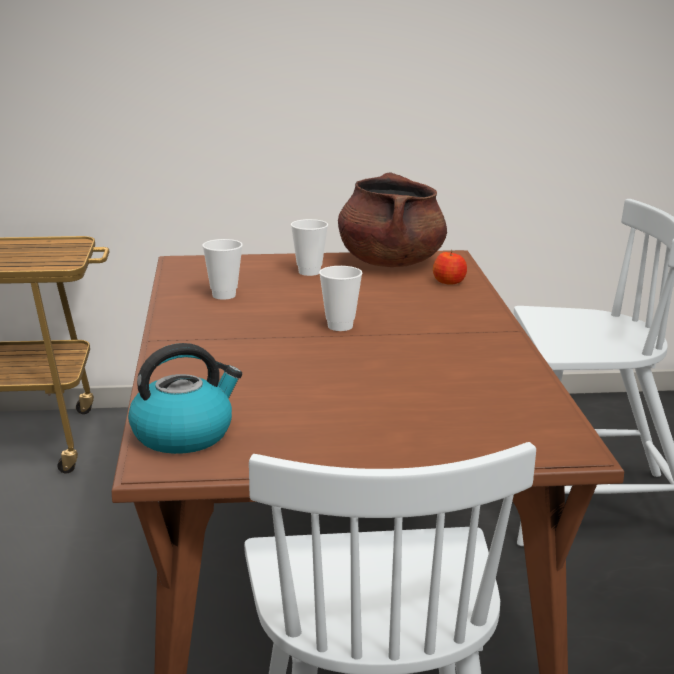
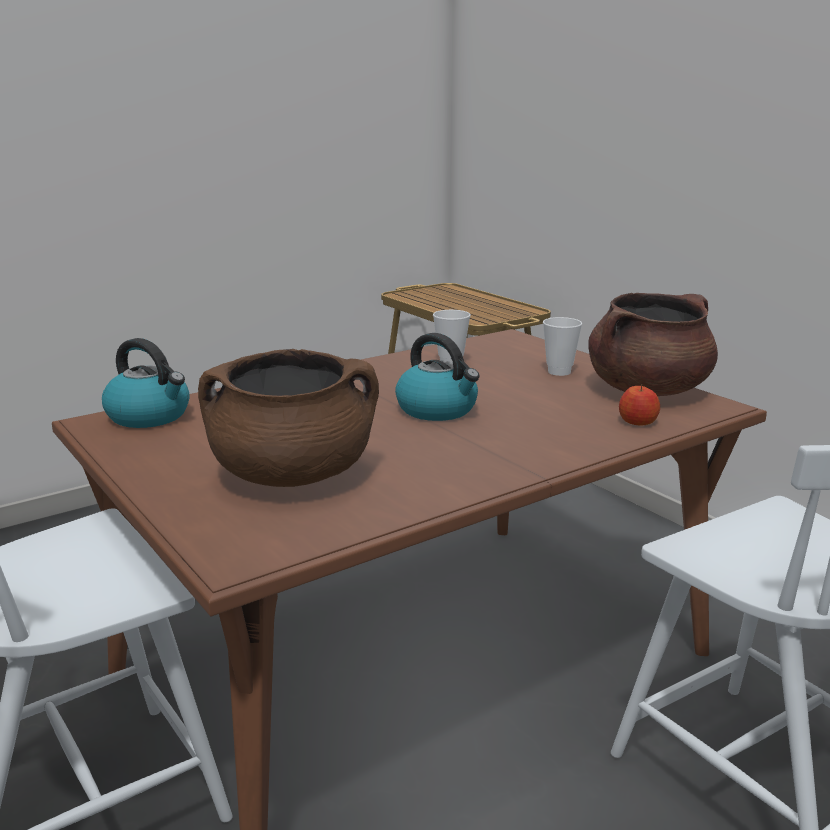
camera: 60 degrees right, 0 degrees up
cup [319,266,362,331] -> kettle [395,333,480,421]
none -> brown cooking pot [198,349,379,487]

